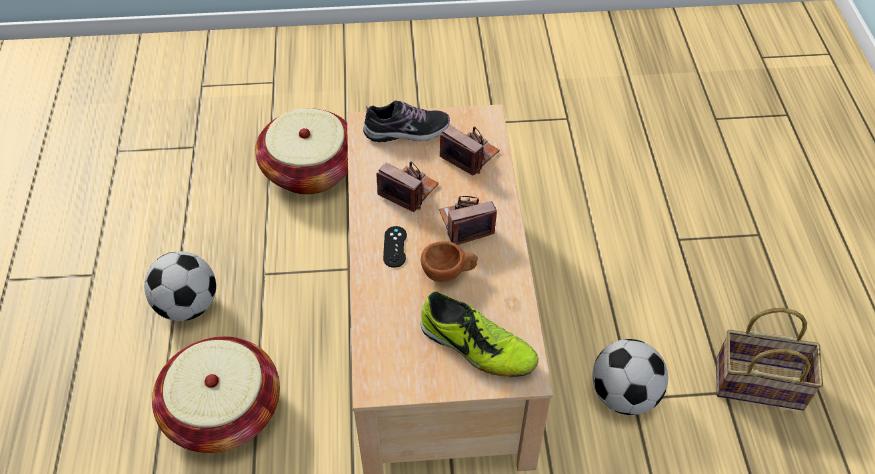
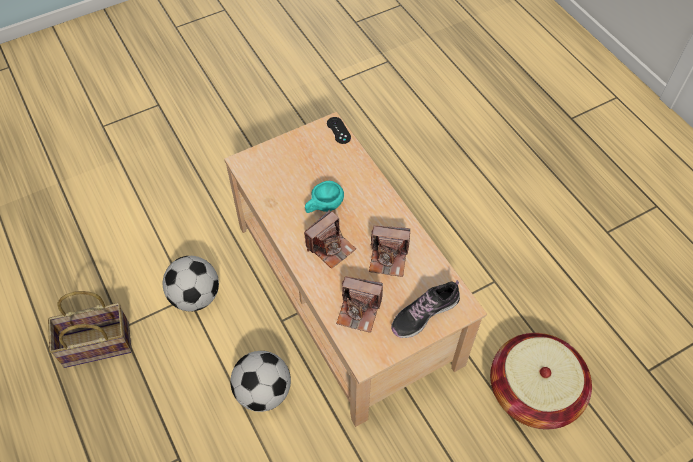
camera: 155 degrees right, 5 degrees up
football [144,251,216,321] -> football moved to [230,351,291,412]
basket [152,336,280,453] -> none
black game controller [383,226,407,268] -> black game controller moved to [327,117,351,144]
shoe [420,291,538,377] -> none
brown cup [421,242,478,282] -> turquoise cup [305,181,344,213]

